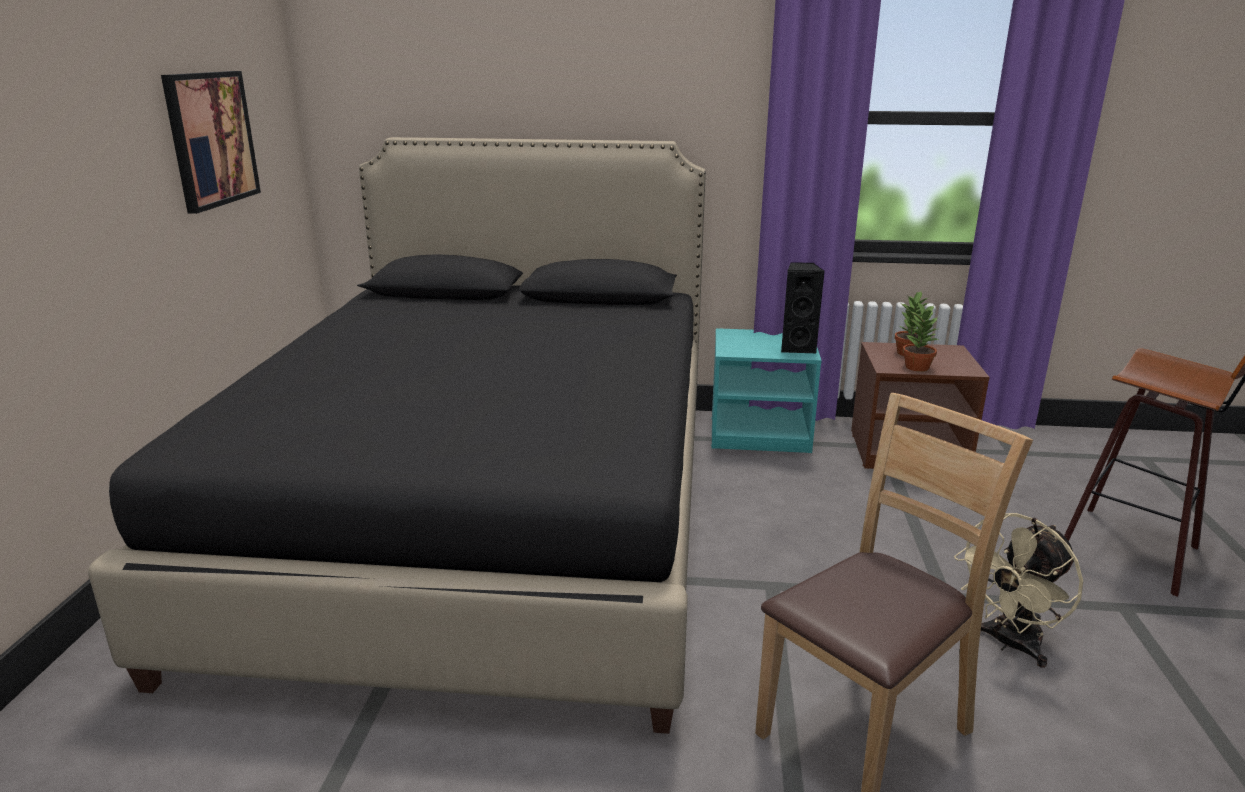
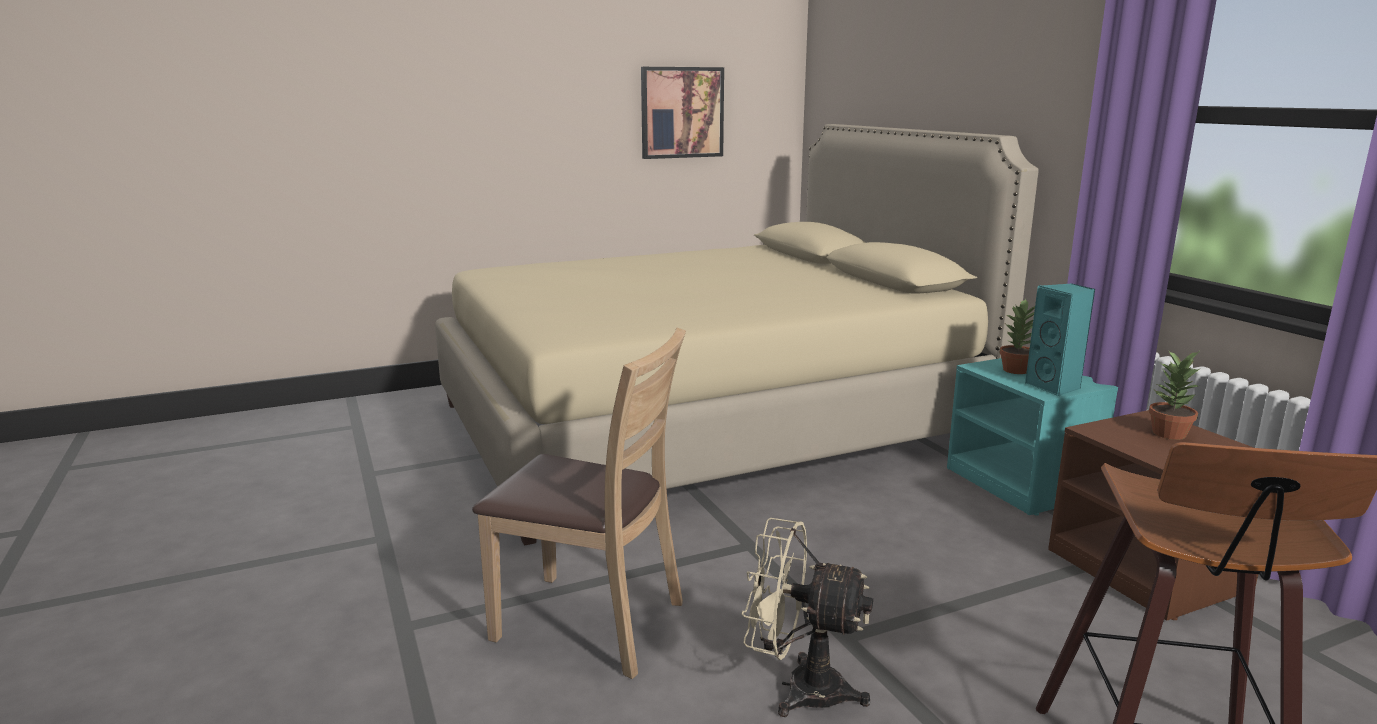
camera: 60 degrees right, 5 degrees down
black bed [88,137,706,734] -> beige bed [435,124,1039,546]
black speaker [781,262,825,354] -> turquoise speaker [1025,283,1095,396]
potted plant [903,302,939,372] -> potted plant moved to [1000,298,1035,374]

